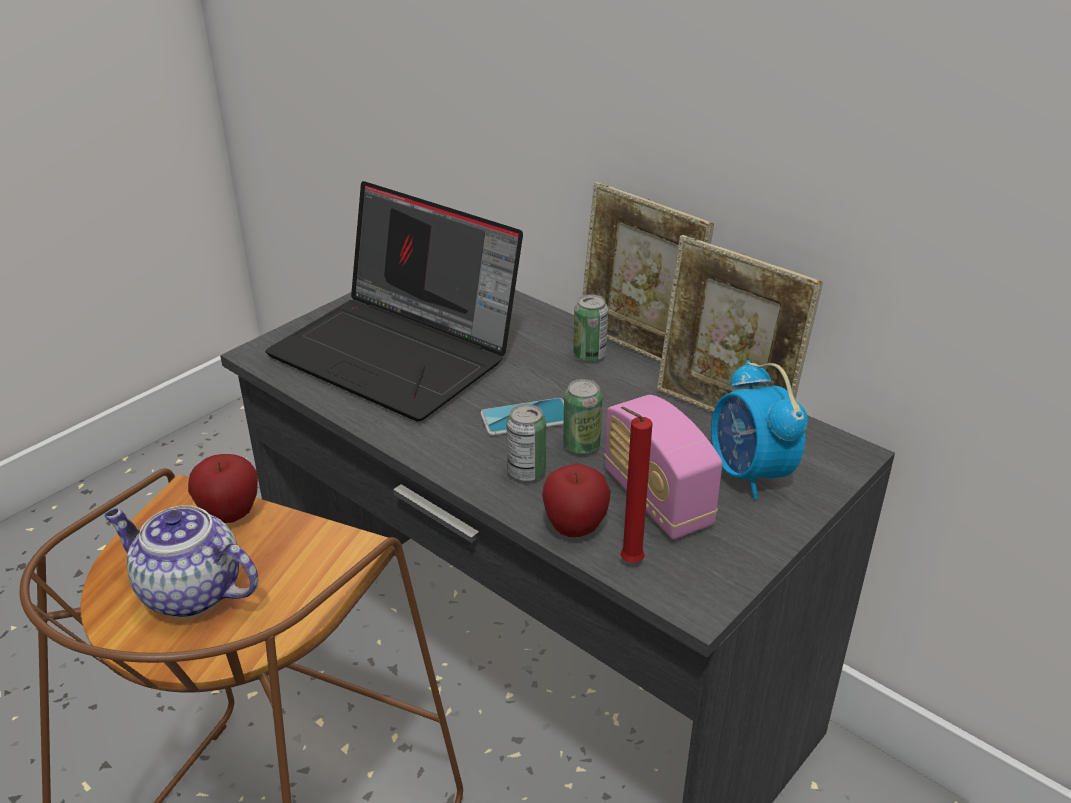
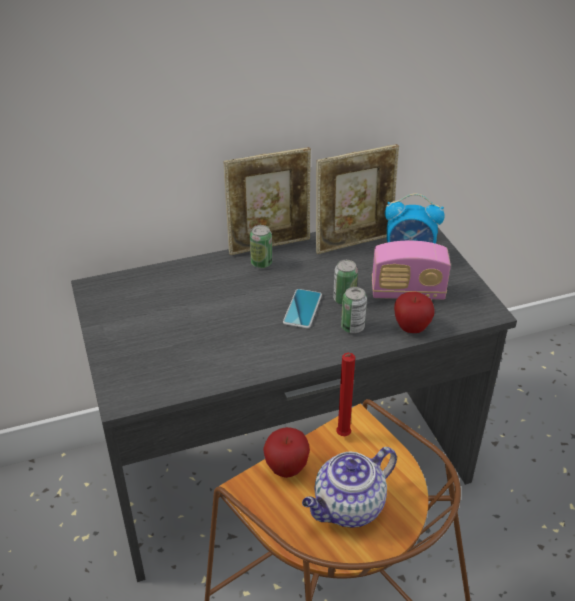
camera: 60 degrees left, 5 degrees up
laptop [265,181,523,422] -> none
red candle [620,407,653,563] -> red candle moved to [336,353,355,436]

